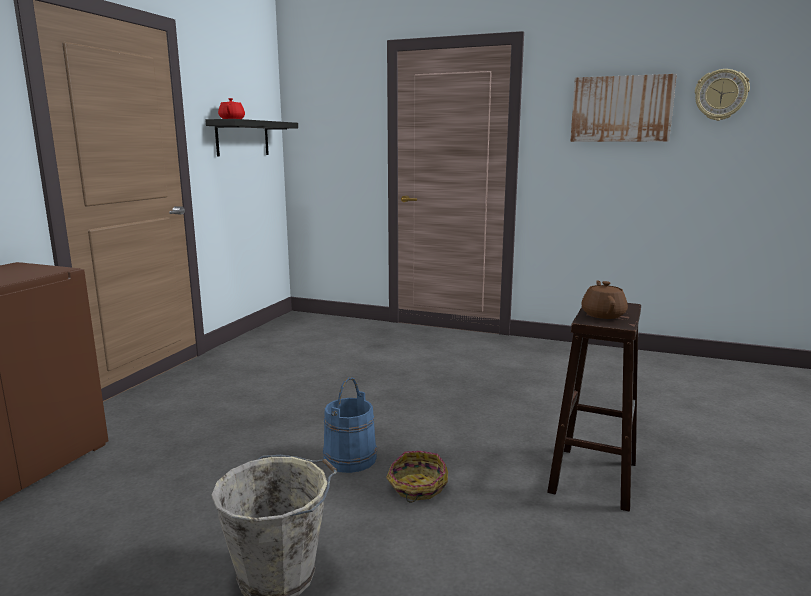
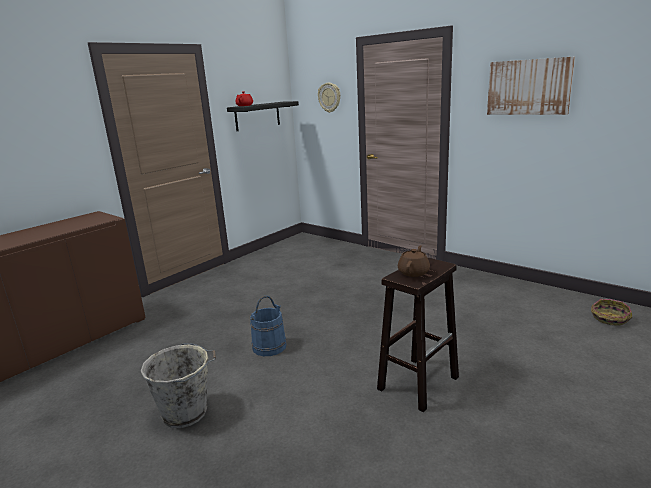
camera: 20 degrees right, 5 degrees up
basket [386,451,448,502] -> basket moved to [591,299,632,326]
wall clock [695,69,750,121] -> wall clock moved to [318,83,340,113]

